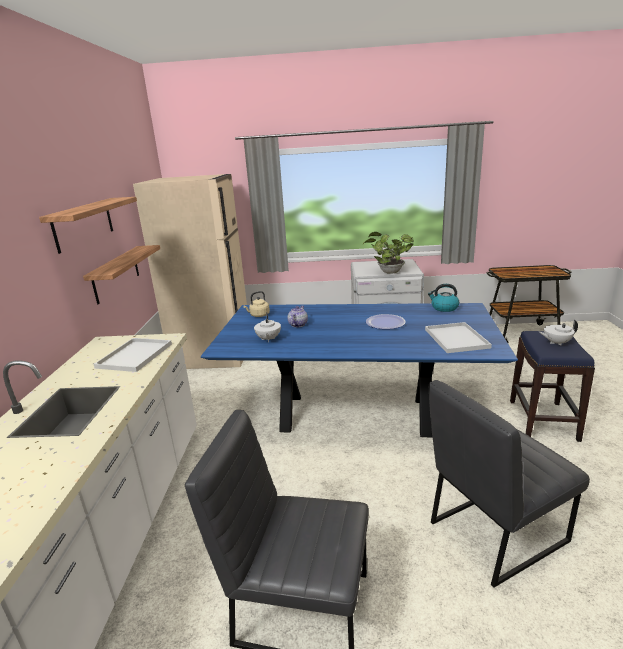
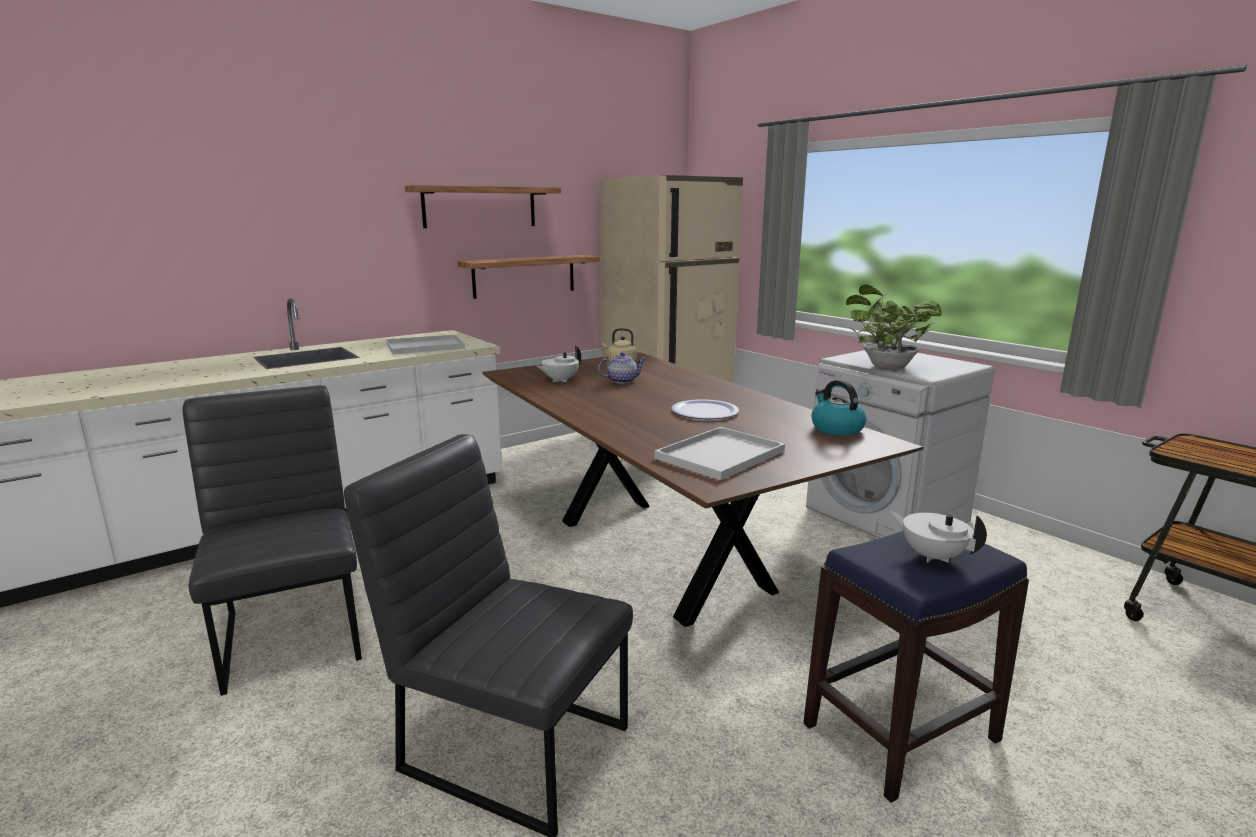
camera: 50 degrees right, 5 degrees down
blue dining table [201,303,518,437] -> brown dining table [482,352,923,627]

